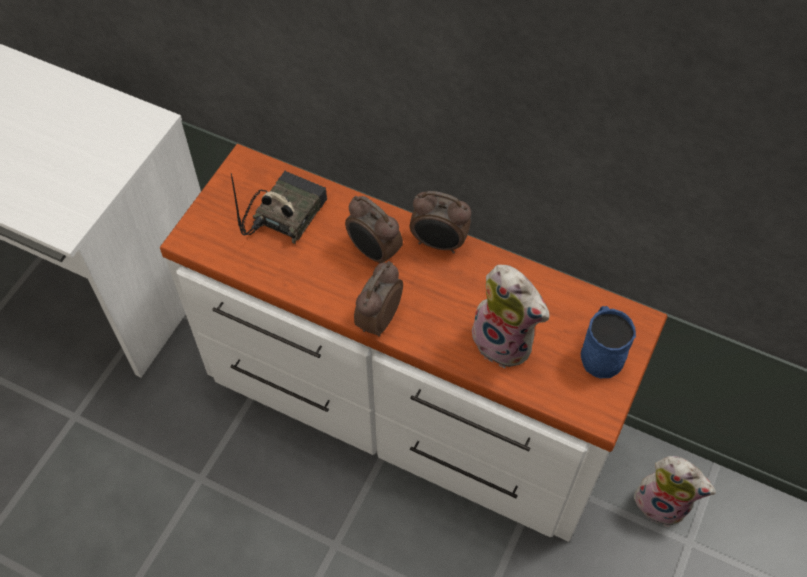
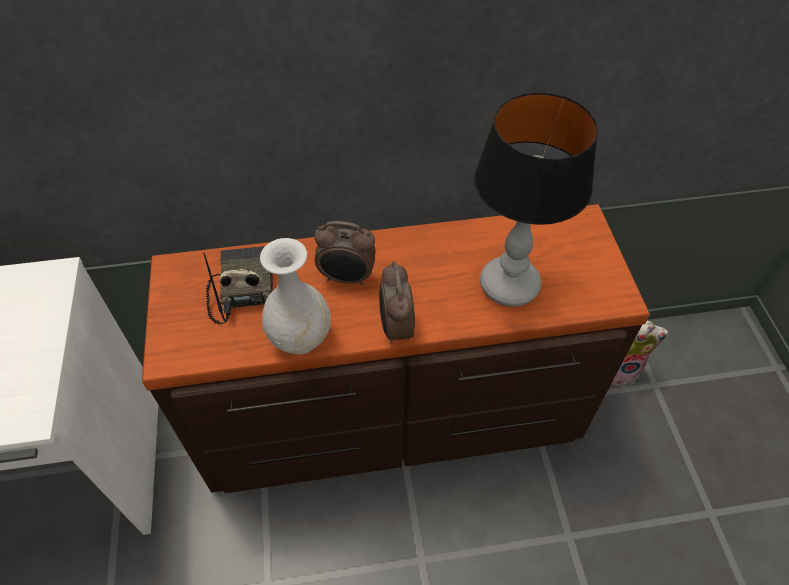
camera: 35 degrees left, 5 degrees down
white dresser [160,144,668,542] -> brown dresser [142,204,650,493]
alarm clock [410,191,471,253] -> none
plush toy [471,265,549,368] -> table lamp [474,92,598,307]
blue mug [581,306,636,378] -> none
none -> white vase [260,238,331,354]

